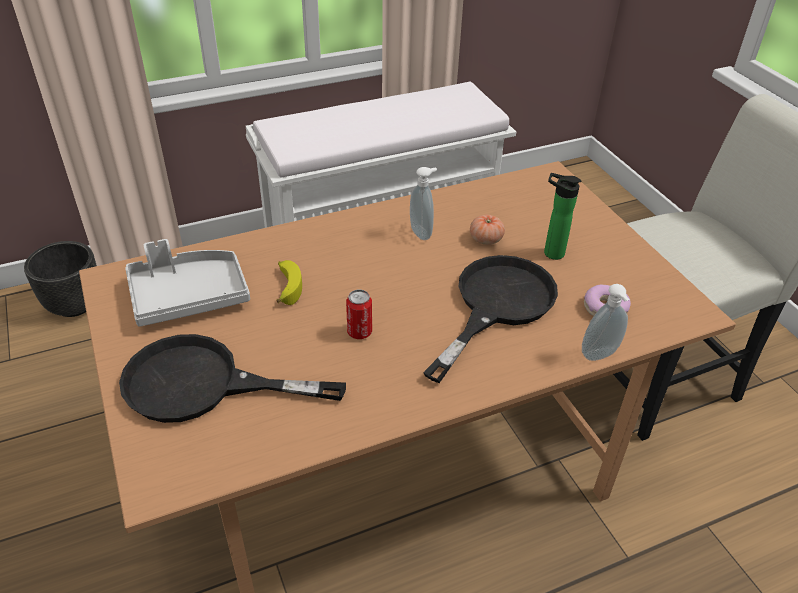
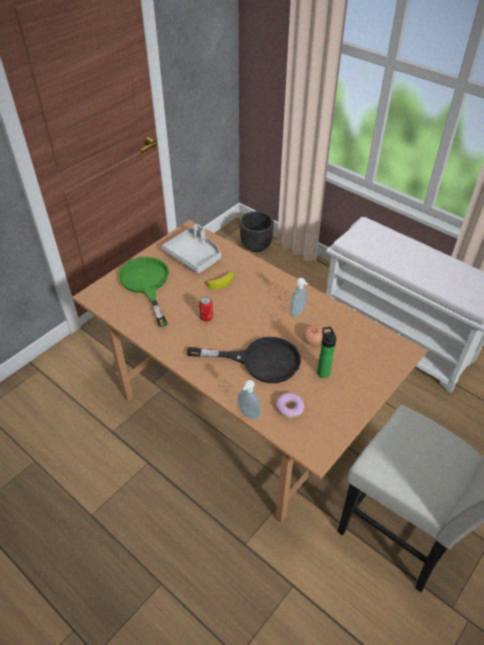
camera: 65 degrees right, 5 degrees up
black frying pan [119,334,346,423] -> green frying pan [118,257,169,327]

